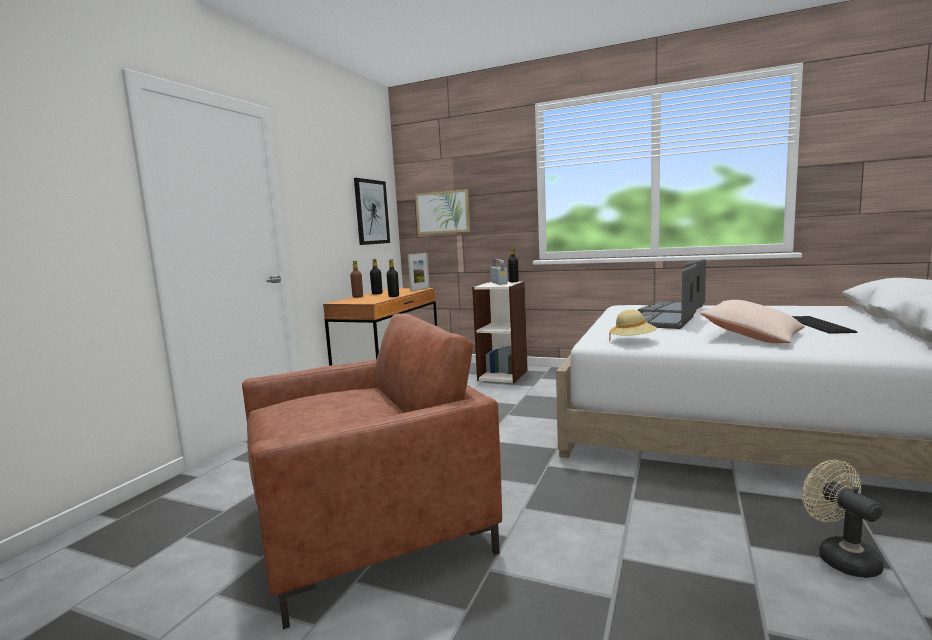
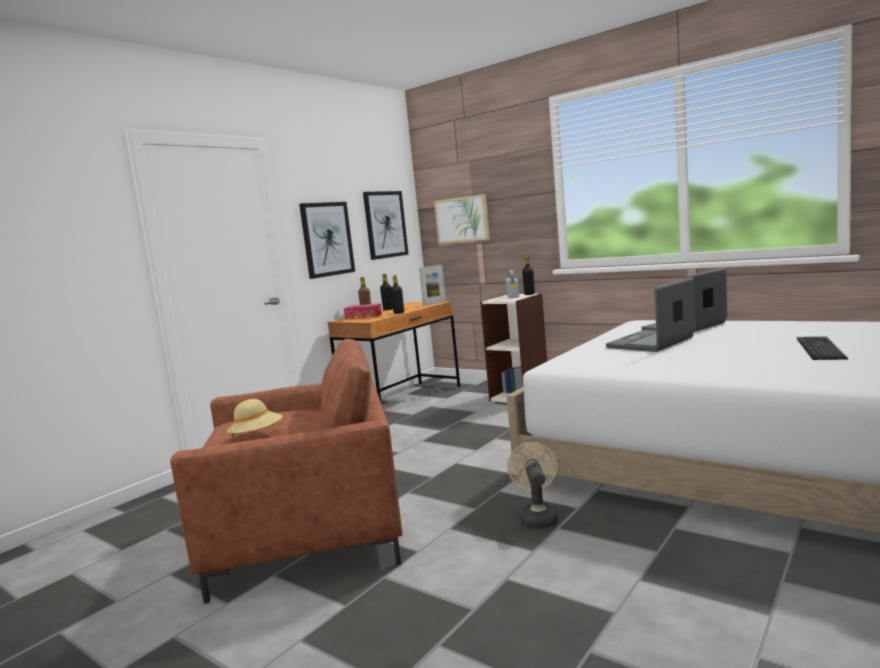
camera: 15 degrees right, 0 degrees up
beige hat [609,310,657,341] -> beige hat moved to [227,399,282,437]
beige pillow [700,300,805,343] -> none
beige fan [802,460,884,578] -> beige fan moved to [507,442,558,529]
none -> picture [299,202,355,279]
none -> tissue box [344,303,382,320]

